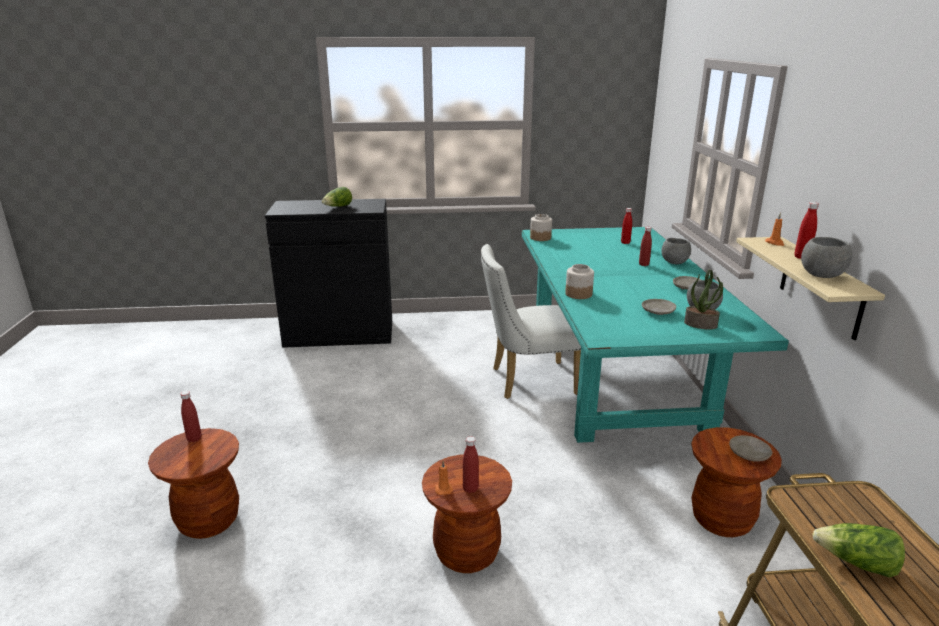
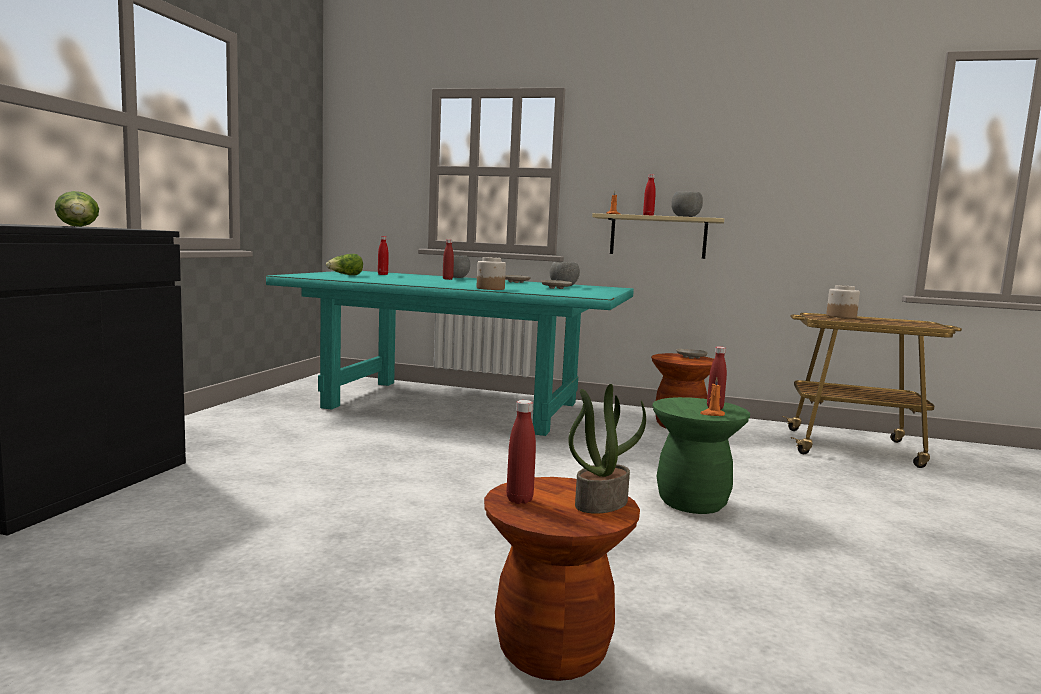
camera: 70 degrees left, 15 degrees down
brown stool [422,455,512,573] -> green stool [652,397,750,514]
white chair [481,244,581,399] -> none
jar [530,214,552,241] -> jar moved to [826,285,860,318]
potted plant [684,269,723,330] -> potted plant moved to [568,384,646,514]
lettuce [812,523,905,577] -> lettuce moved to [326,254,363,275]

